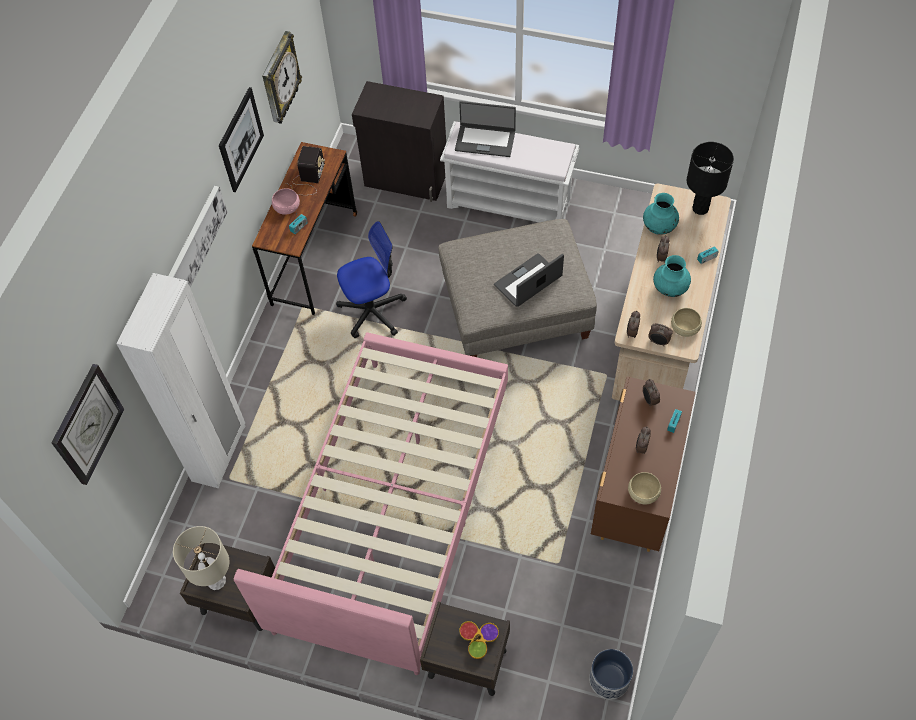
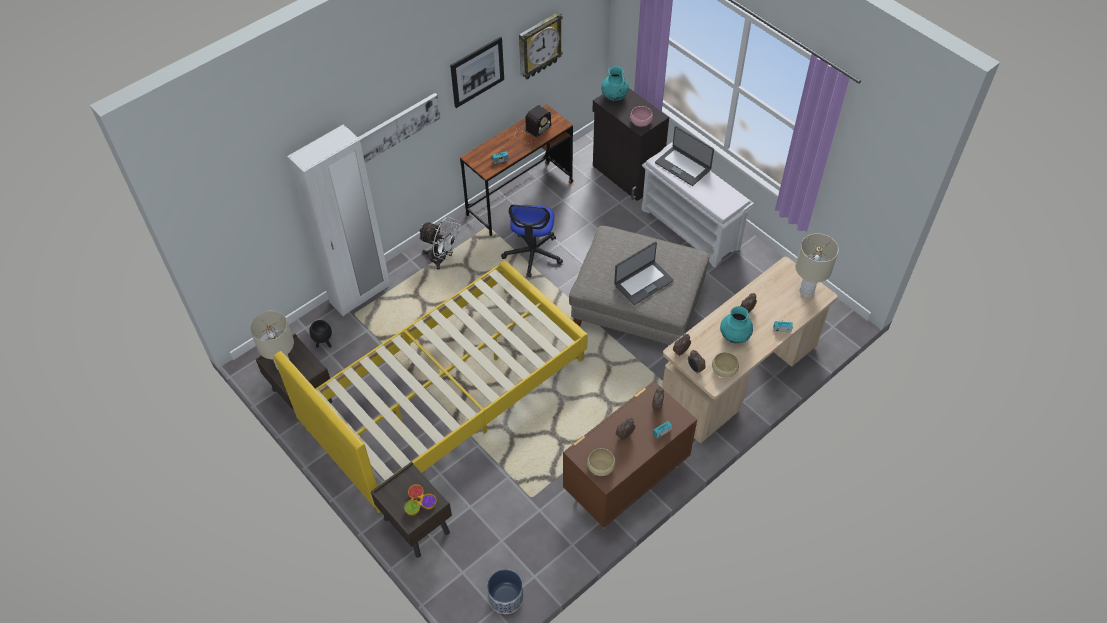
camera: 30 degrees right, 5 degrees down
wall clock [51,364,124,485] -> none
pink bed [234,332,508,675] -> yellow bed [274,260,588,513]
pink bowl [272,188,300,215] -> pink bowl moved to [630,106,653,127]
office chair [336,221,407,338] -> office chair turned 90 degrees clockwise [501,205,563,278]
laptop [494,253,564,307] -> laptop turned 150 degrees clockwise [614,241,674,305]
turquoise vase [643,193,679,235] -> turquoise vase moved to [601,66,629,101]
black table lamp [687,142,734,215] -> beige table lamp [795,233,839,297]
none -> black planter [309,320,332,348]
none -> white fan [418,217,461,270]

